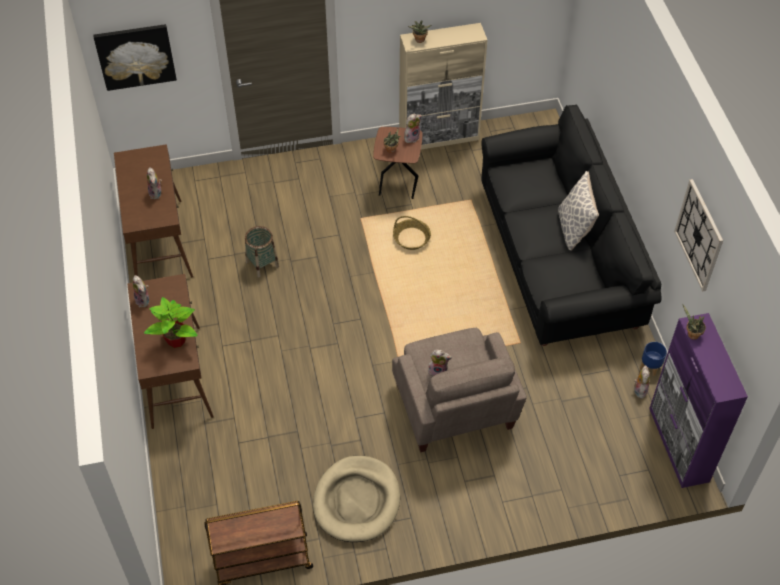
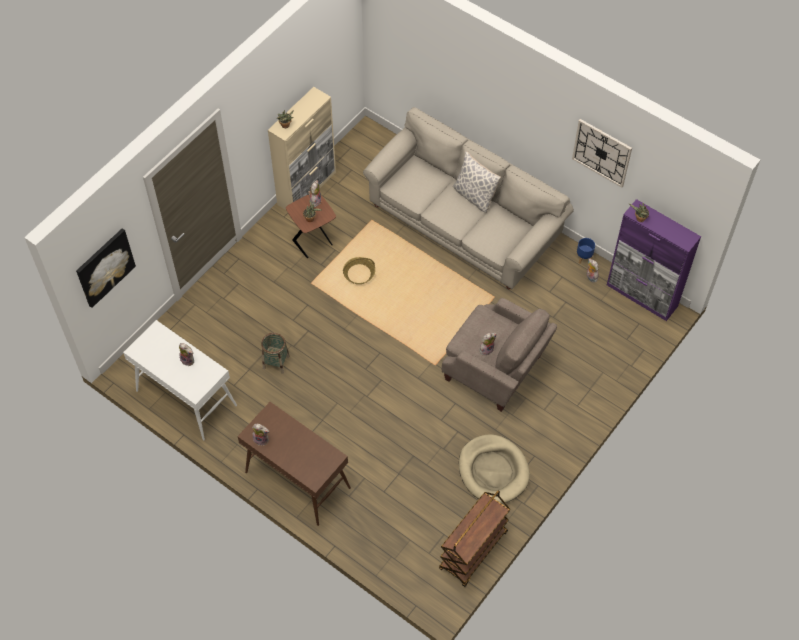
camera: 40 degrees left, 5 degrees up
brown console table [114,144,193,277] -> white console table [123,320,237,441]
potted plant [144,297,197,348] -> none
black sofa [481,105,661,346] -> beige sofa [363,107,574,290]

